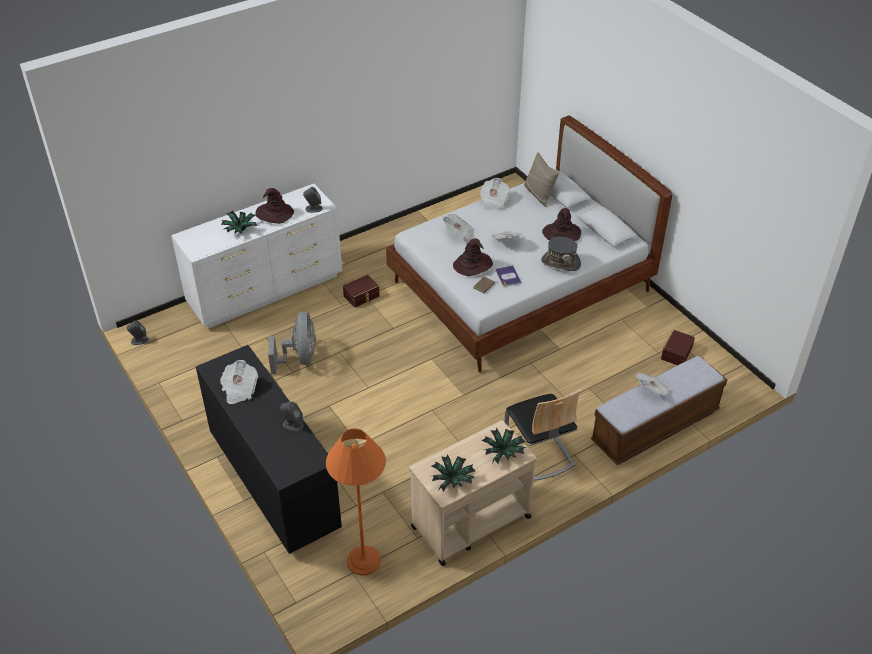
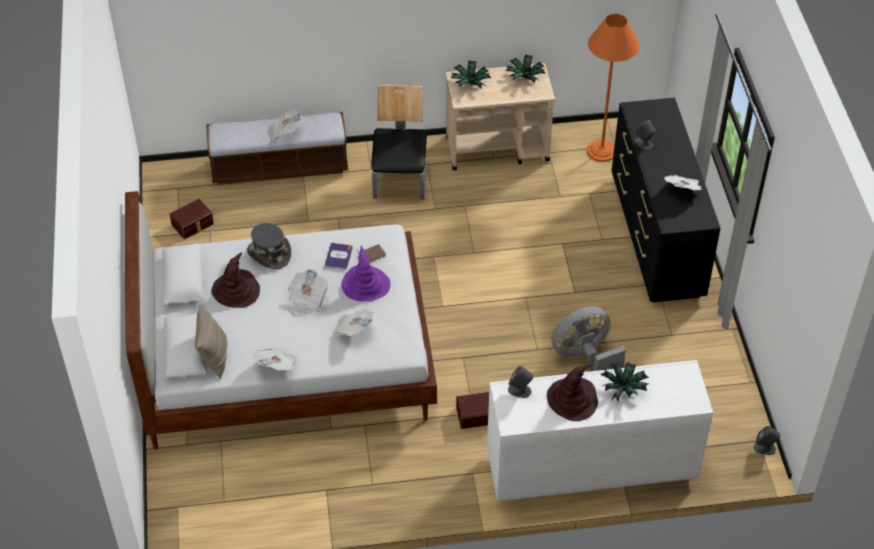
camera: 155 degrees left, 5 degrees up
grey fan [268,312,316,374] -> grey fan turned 45 degrees clockwise [551,306,626,371]
brown hat [453,238,493,276] -> purple hat [342,246,391,302]

